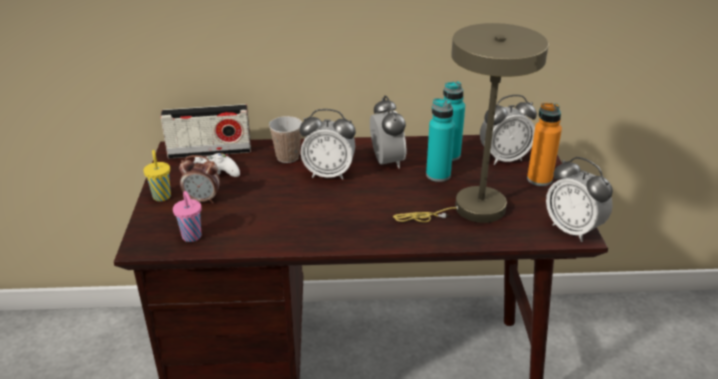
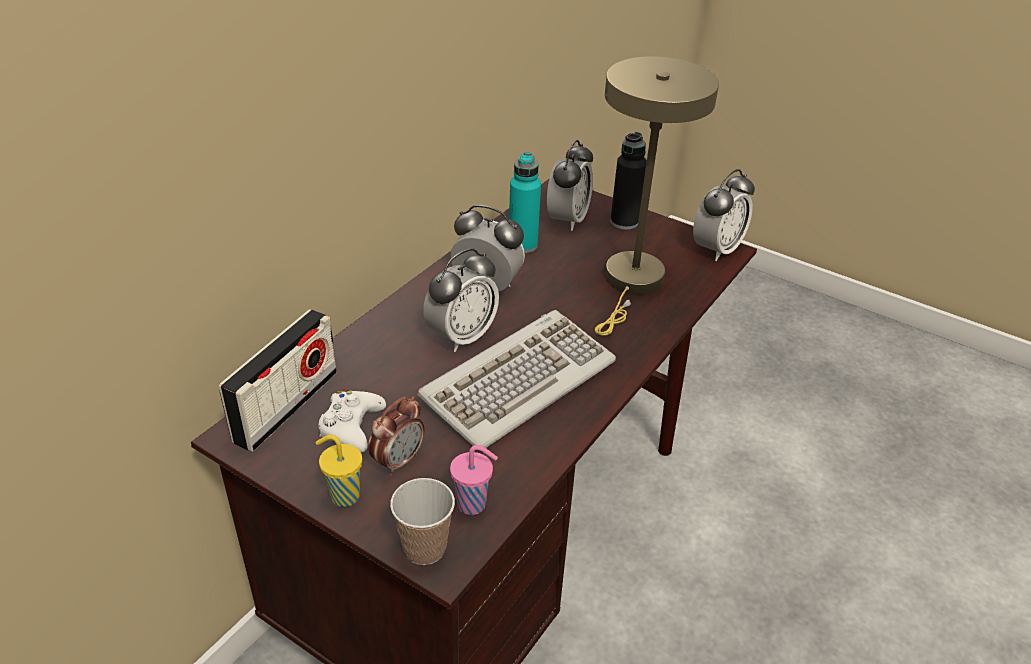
camera: 55 degrees left, 5 degrees up
cup [269,116,302,163] -> cup moved to [390,478,455,565]
turquoise bottle [426,98,455,182] -> none
orange bottle [527,103,562,186] -> black bottle [610,132,647,230]
alarm clock [546,157,613,242] -> alarm clock turned 45 degrees counterclockwise [693,169,755,261]
none -> keyboard [417,310,616,451]

